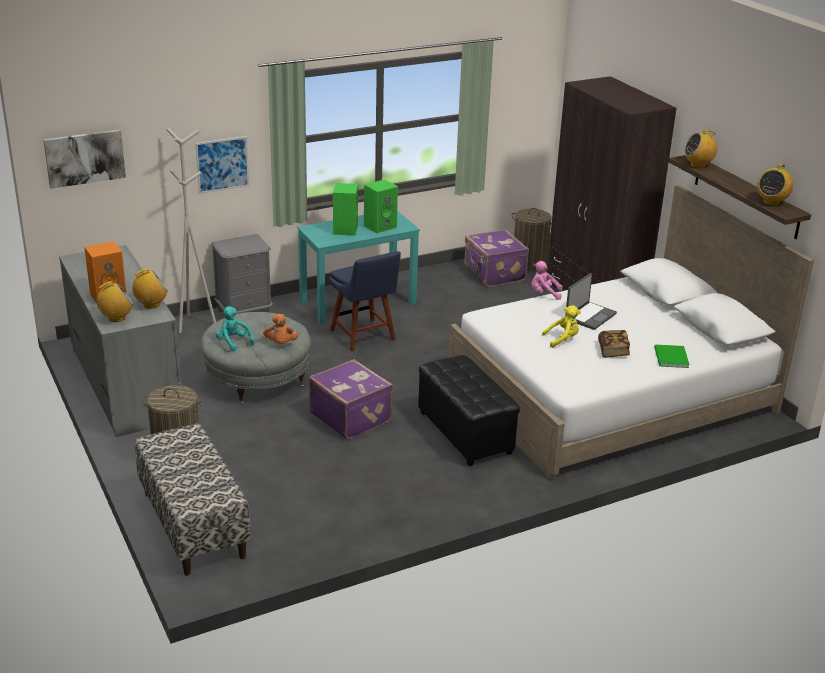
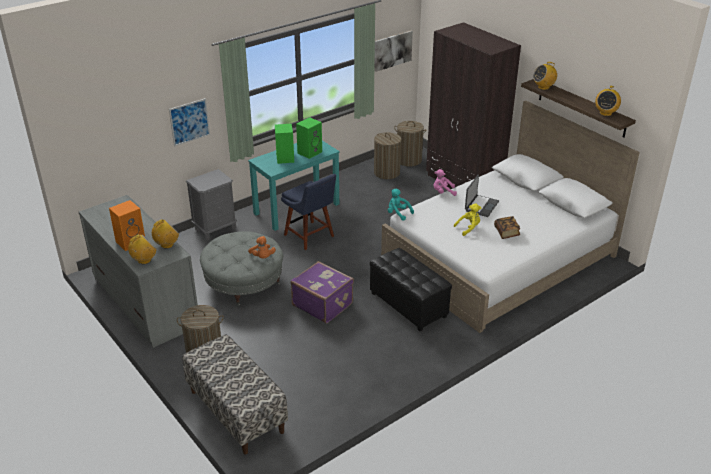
camera: 10 degrees left, 5 degrees up
picture [43,130,126,189] -> picture moved to [374,30,413,72]
grey clothes rack [167,128,216,333] -> none
turquoise plush toy [215,306,254,351] -> turquoise plush toy moved to [388,189,414,221]
purple suitcase [464,229,529,287] -> laundry basket [374,132,401,179]
green book [654,344,690,368] -> none

